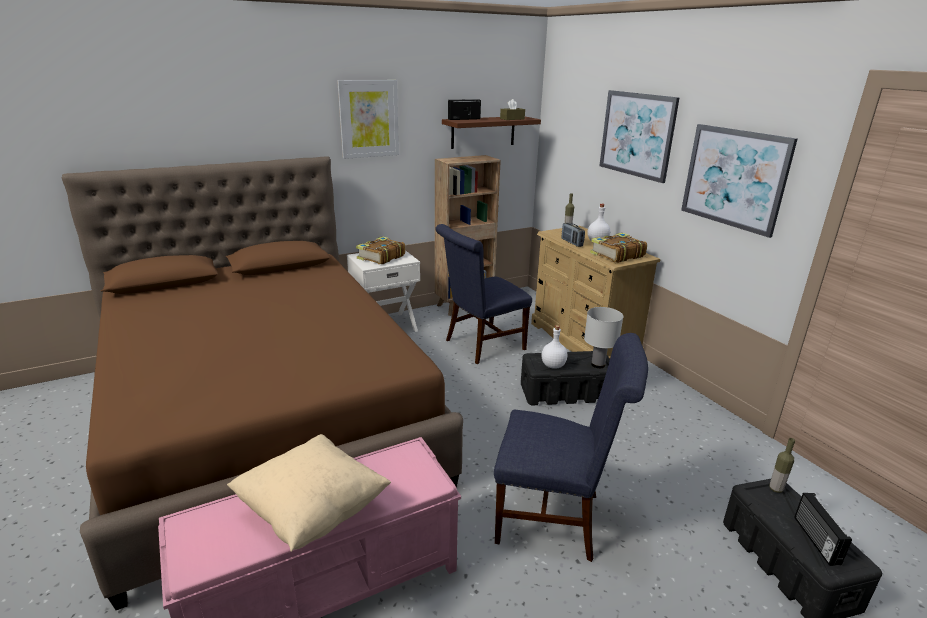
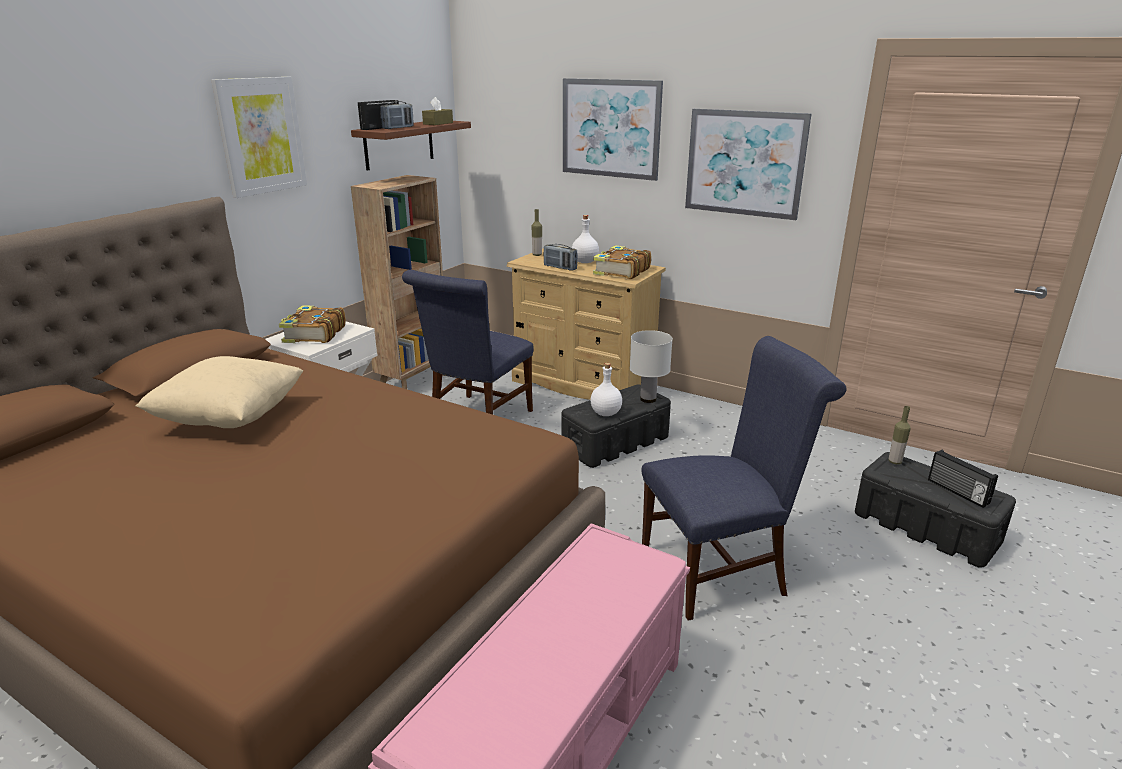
camera: 30 degrees left, 0 degrees up
beige pillow [227,434,391,552] -> beige pillow moved to [135,356,304,428]
none -> radio [380,101,414,129]

